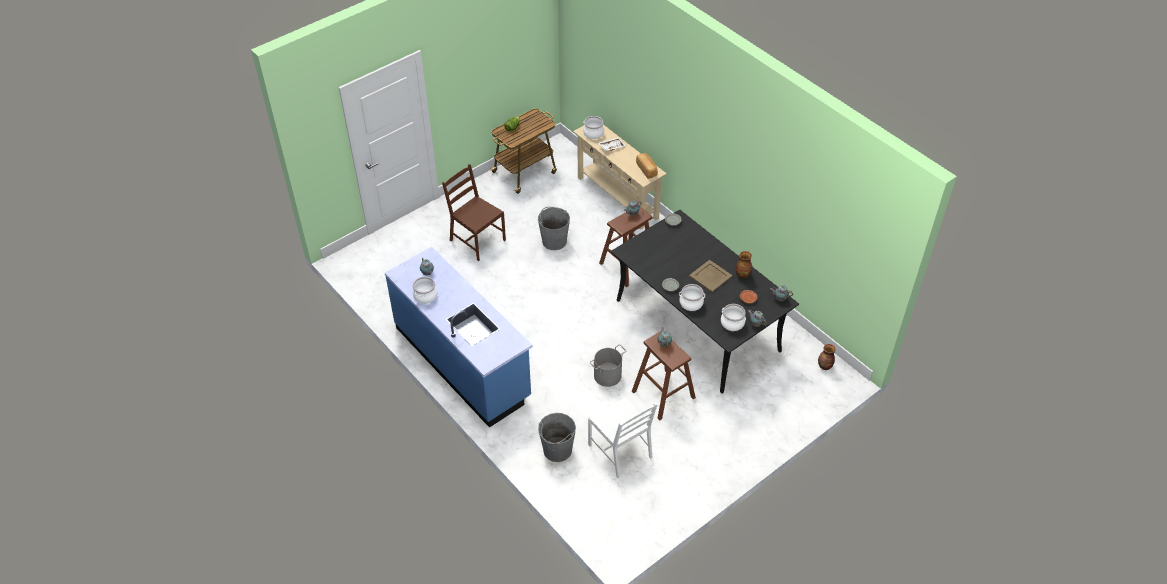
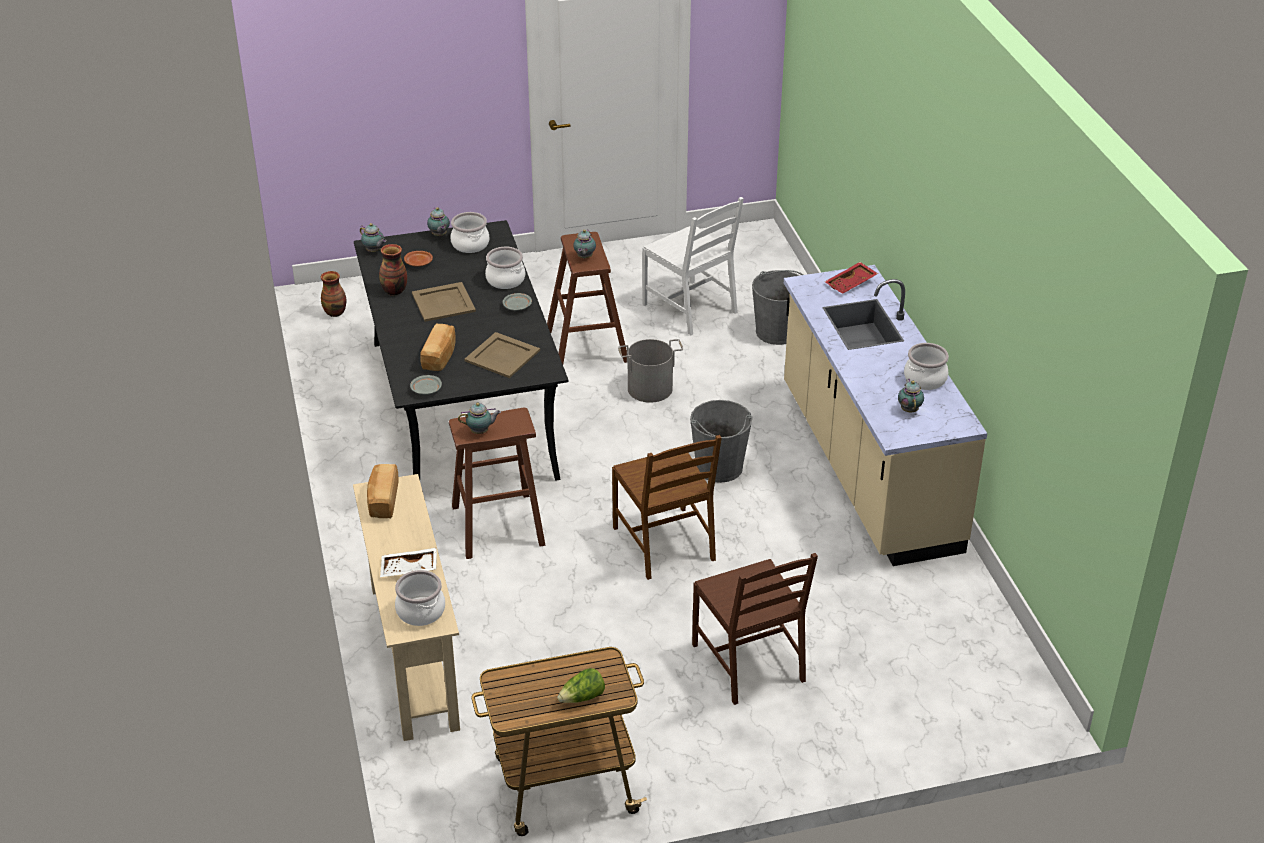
camera: 155 degrees left, 10 degrees down
blue counter [385,247,532,428] -> beige counter [784,265,987,566]
grey bucket [538,207,570,250] -> grey bucket moved to [690,400,752,483]
white chair [588,397,658,478] -> white chair turned 150 degrees clockwise [642,197,744,335]
none -> bread [420,324,456,371]
none -> beige tray [464,332,540,378]
none -> brown chair [612,435,722,580]
none -> red tray [825,262,878,294]

